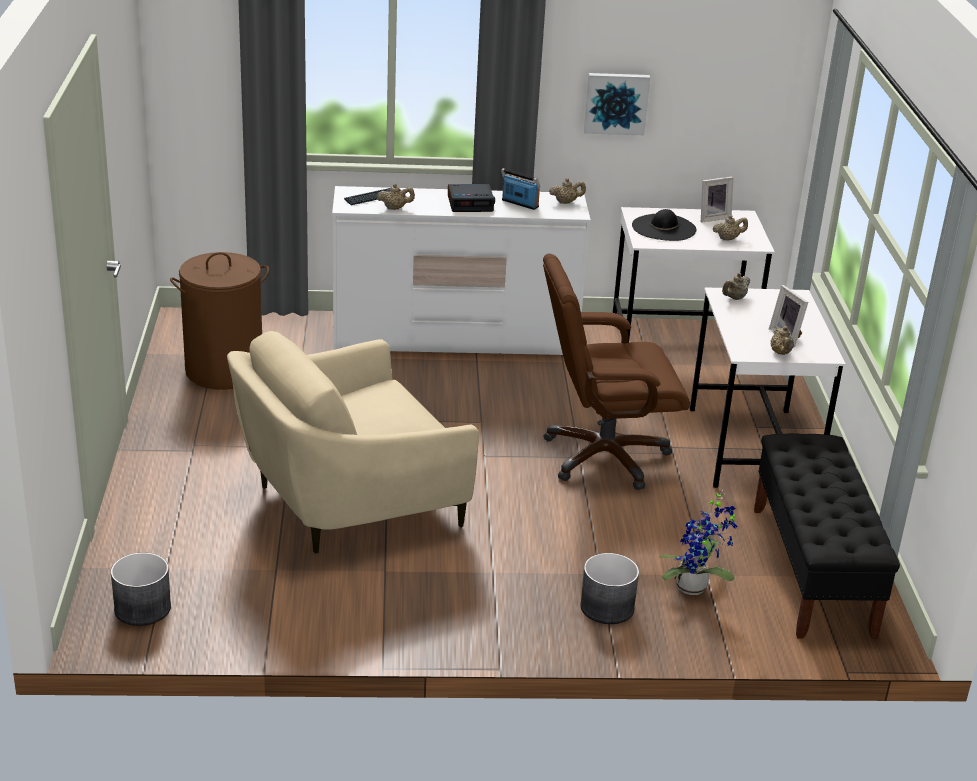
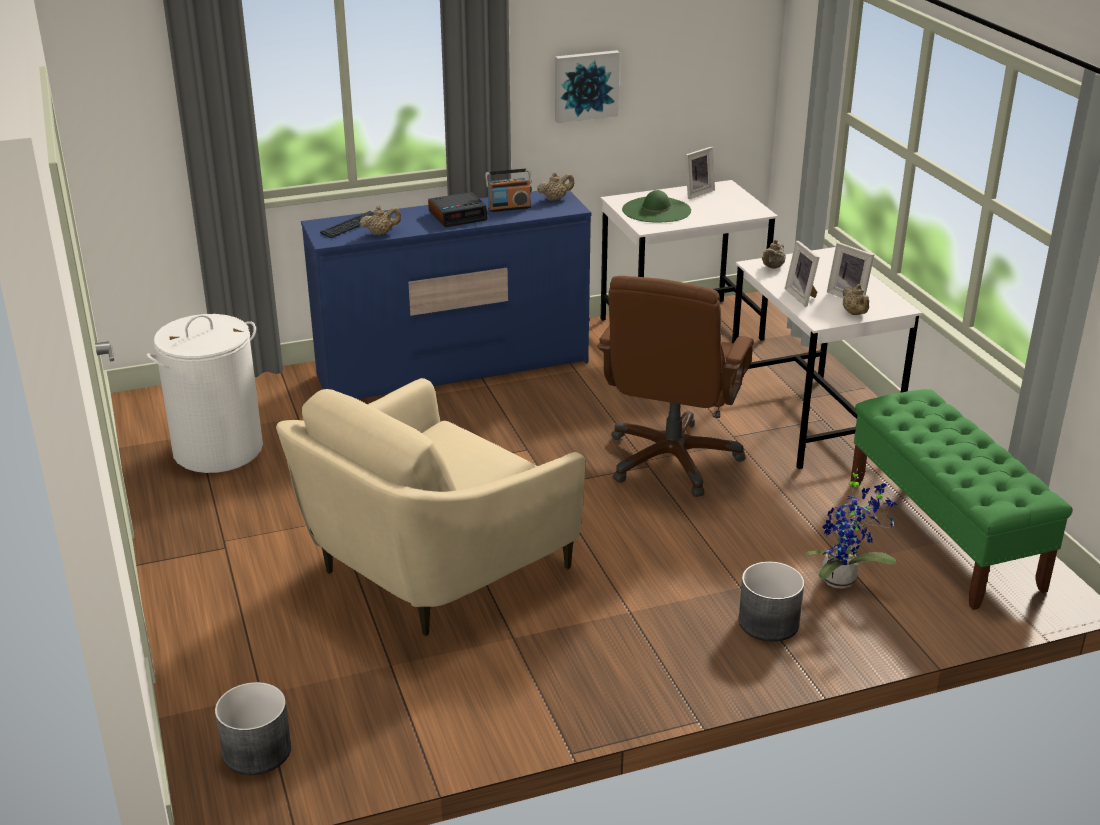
camera: 15 degrees left, 0 degrees up
brown laundry basket [170,252,269,390] -> white laundry basket [146,314,263,473]
white dresser [332,186,591,355] -> blue dresser [301,190,591,399]
radio [501,168,540,210] -> radio turned 150 degrees clockwise [485,168,532,212]
brown office chair [543,254,690,490] -> brown office chair turned 45 degrees counterclockwise [597,276,754,497]
black hat [632,209,696,241] -> green hat [622,190,691,222]
beige teapot [713,215,748,241] -> none
black bench [754,433,900,639] -> green bench [851,389,1073,610]
none -> picture frame [785,241,820,307]

